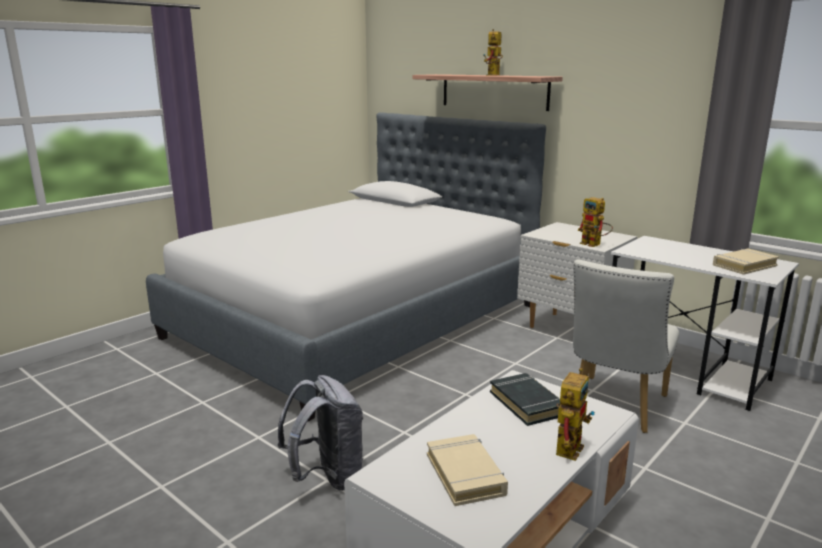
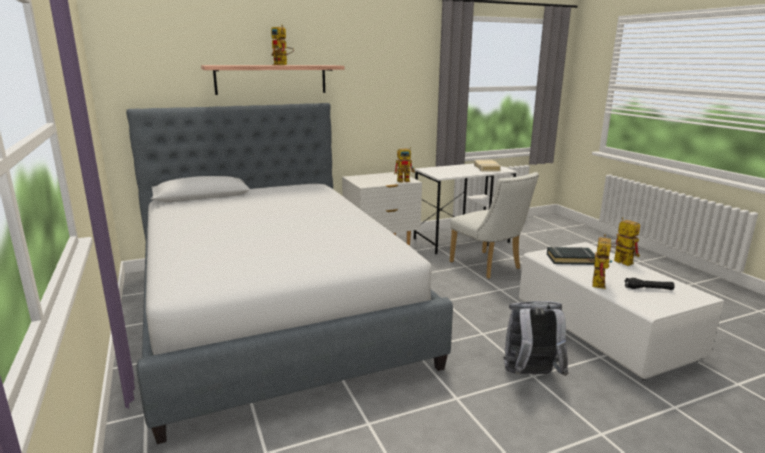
camera: 65 degrees left, 0 degrees up
beige book [427,434,508,506] -> black flashlight [624,278,674,290]
none -> toy robot [587,234,612,289]

